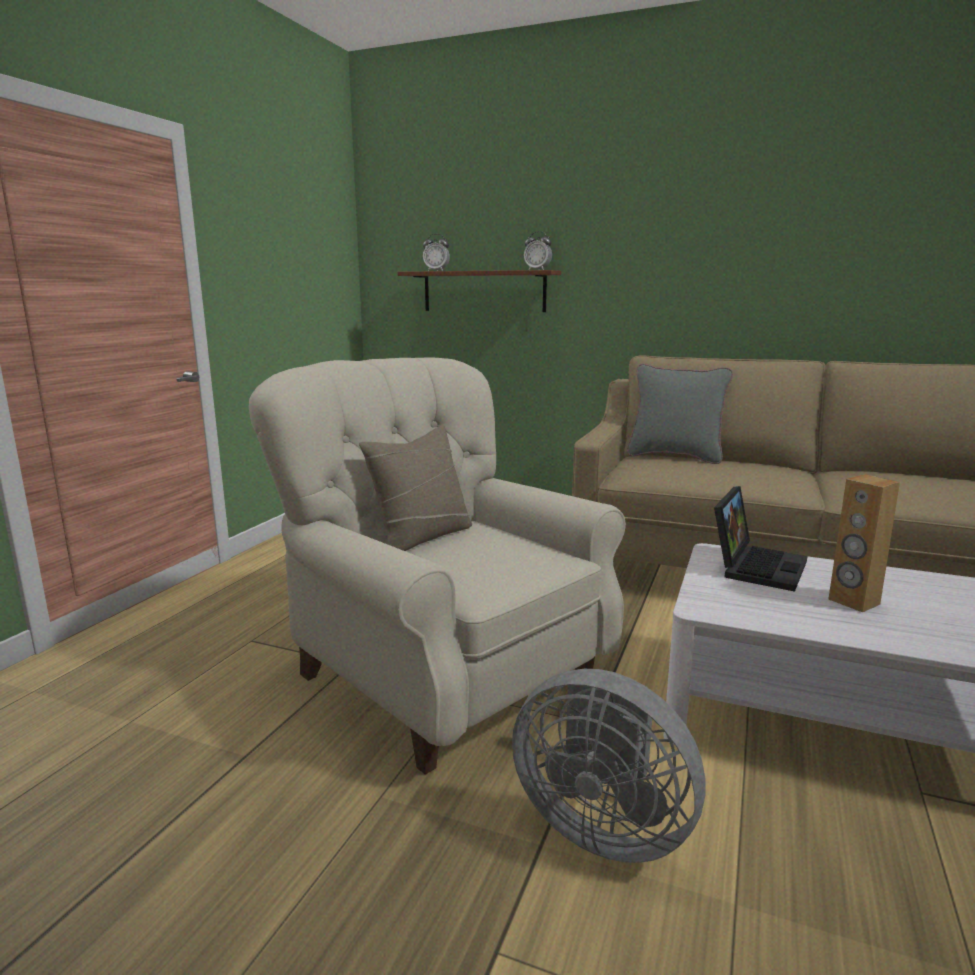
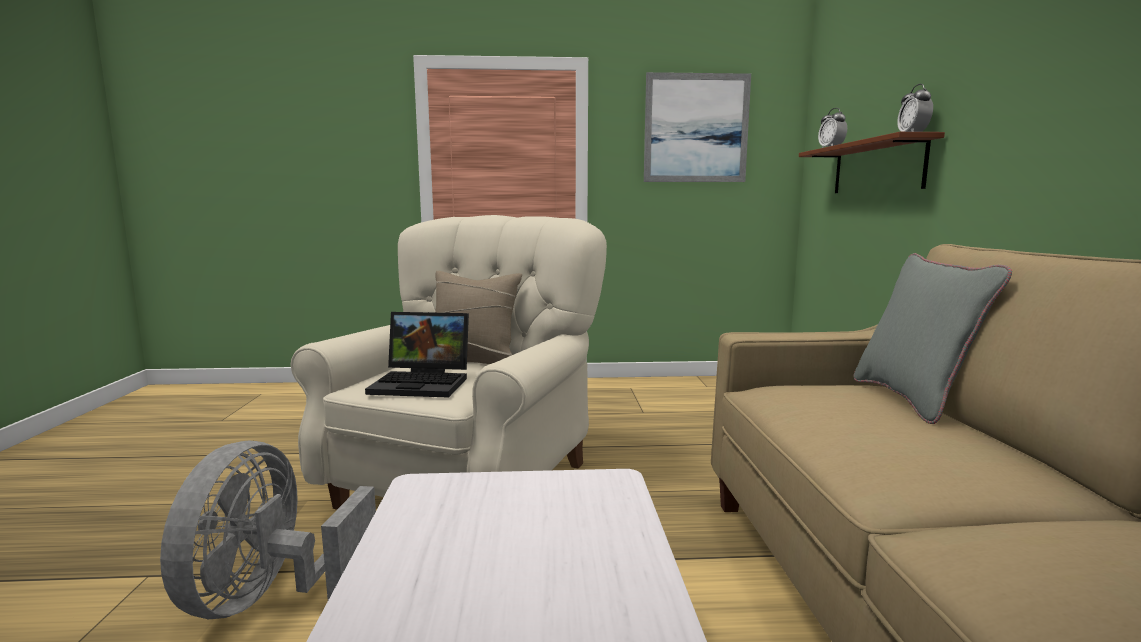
camera: 65 degrees right, 5 degrees down
laptop [714,486,808,592] -> laptop moved to [365,312,469,398]
brown speaker [828,474,900,612] -> none
none -> picture [644,72,751,182]

